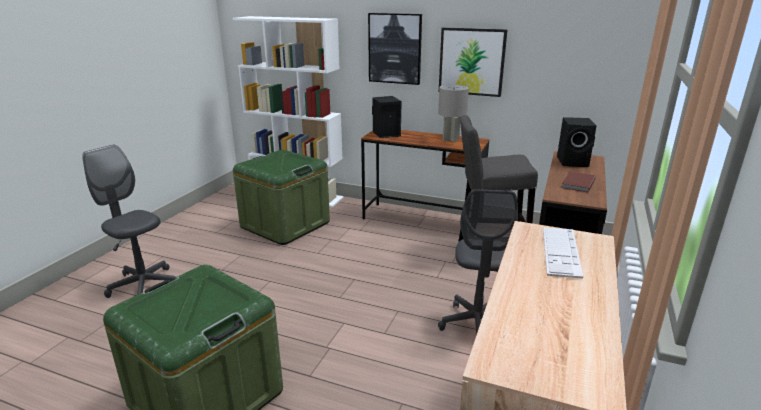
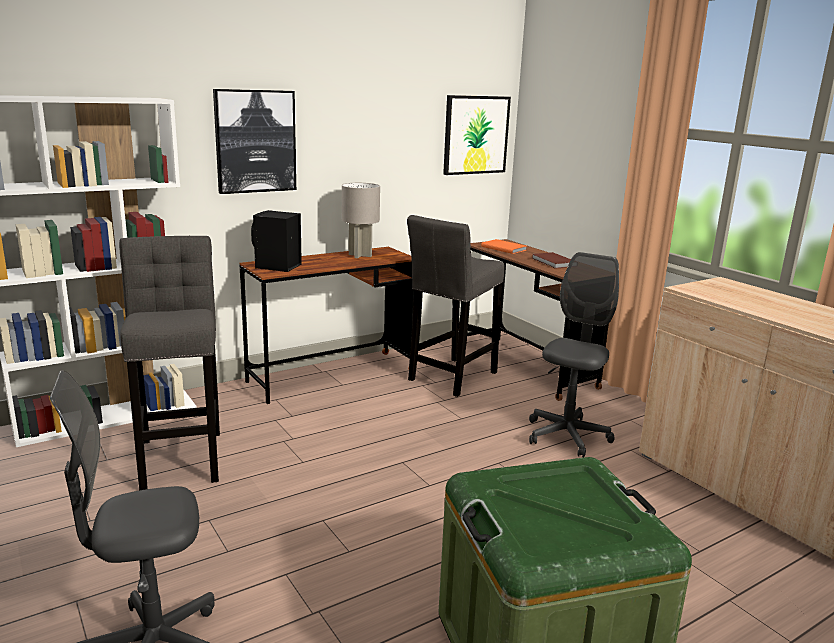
camera: 55 degrees left, 5 degrees down
green storage box [233,150,330,245] -> grey stool [119,236,220,491]
grey office chair [438,189,518,335] -> grey office chair turned 105 degrees counterclockwise [529,252,619,458]
picture [439,27,508,97] -> picture moved to [443,95,511,175]
keyboard [543,228,583,278] -> none
black speaker [557,117,597,167] -> orange book [481,239,527,254]

